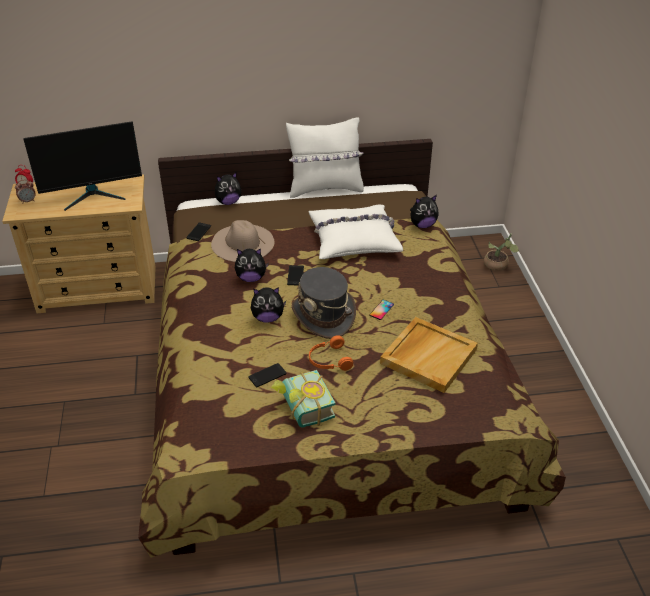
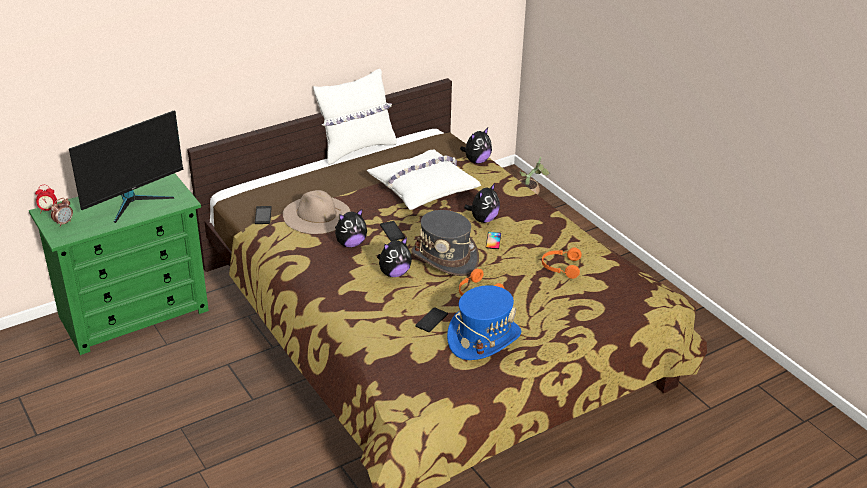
camera: 25 degrees left, 5 degrees down
beige dresser [2,174,156,313] -> green dresser [29,173,209,355]
plush toy [215,173,242,205] -> plush toy moved to [464,183,500,223]
book [271,370,335,428] -> blue hat [447,285,521,360]
beige tray [380,317,478,393] -> orange headphones [542,248,582,279]

